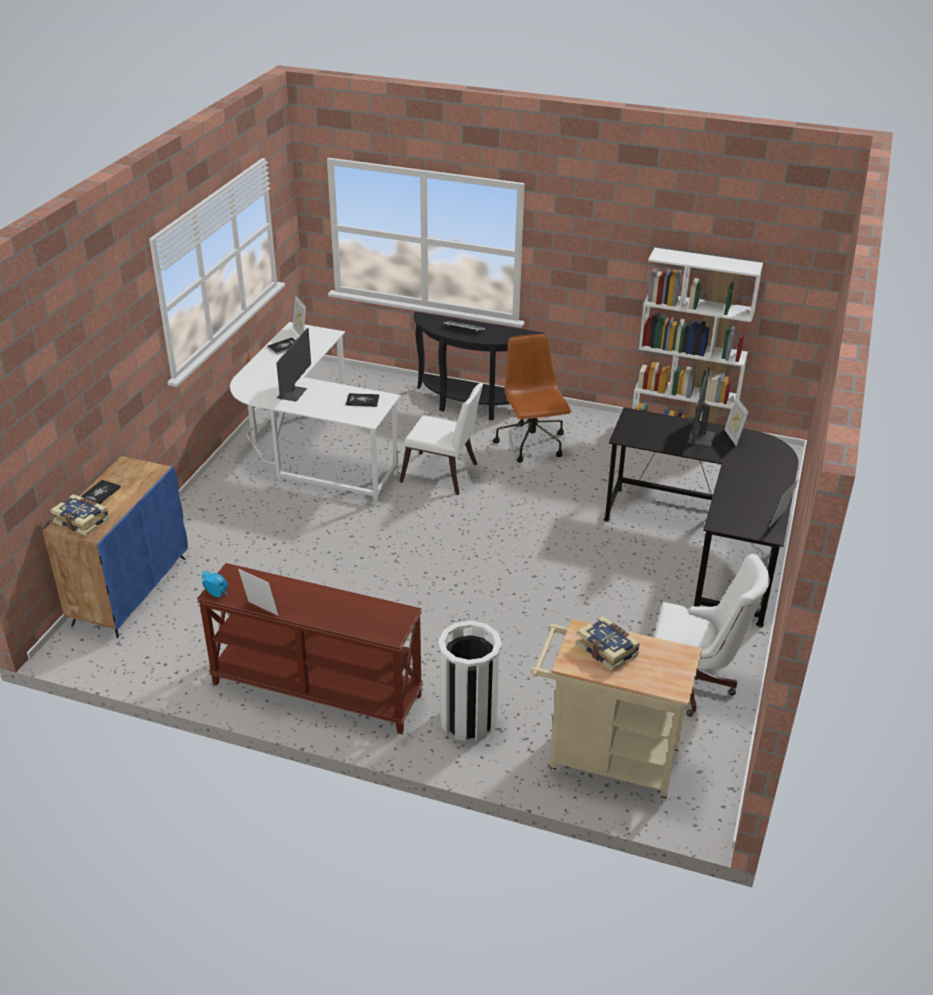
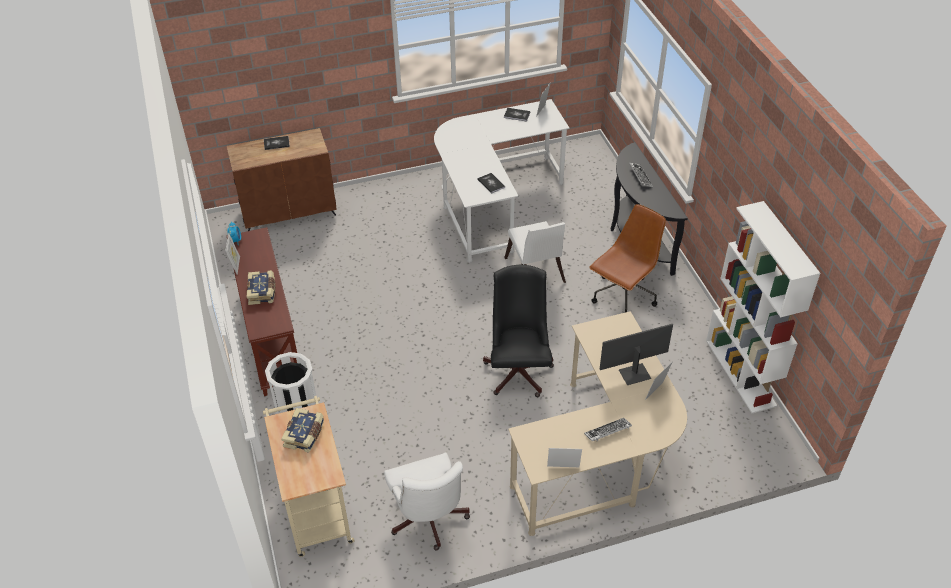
camera: 55 degrees right, 10 degrees up
blue cabinet [43,456,188,638] -> brown cabinet [227,128,337,231]
book [50,494,109,536] -> book moved to [247,270,276,305]
monitor [276,328,311,402] -> none
black desk [604,407,799,628] -> beige desk [508,311,687,536]
none -> black office chair [483,265,554,397]
none -> keyboard [584,418,632,441]

